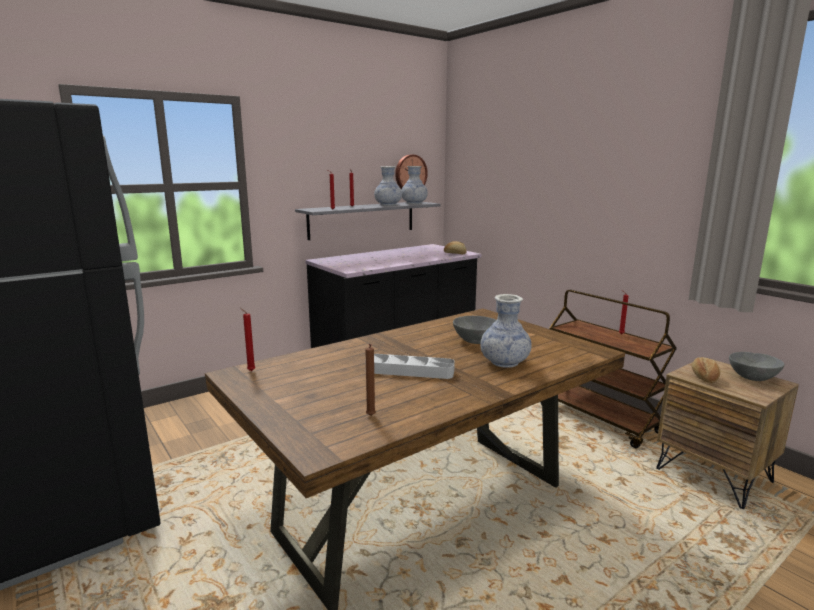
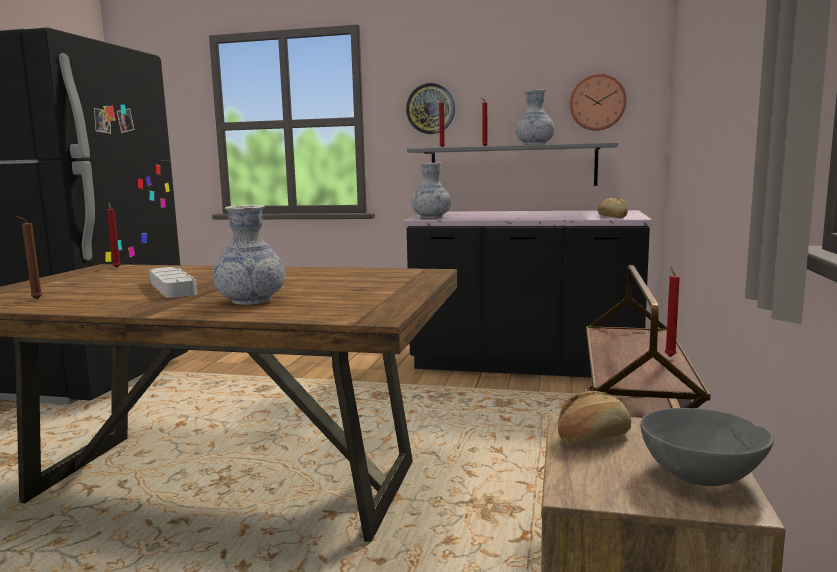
camera: 50 degrees right, 5 degrees down
vase [401,166,428,204] -> vase moved to [411,163,451,218]
grey bowl [453,316,496,344] -> none
none -> wall clock [406,83,455,134]

